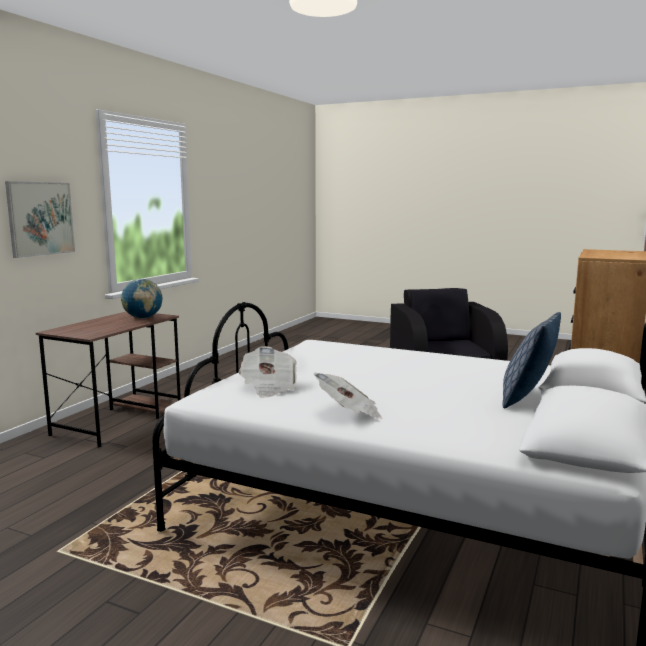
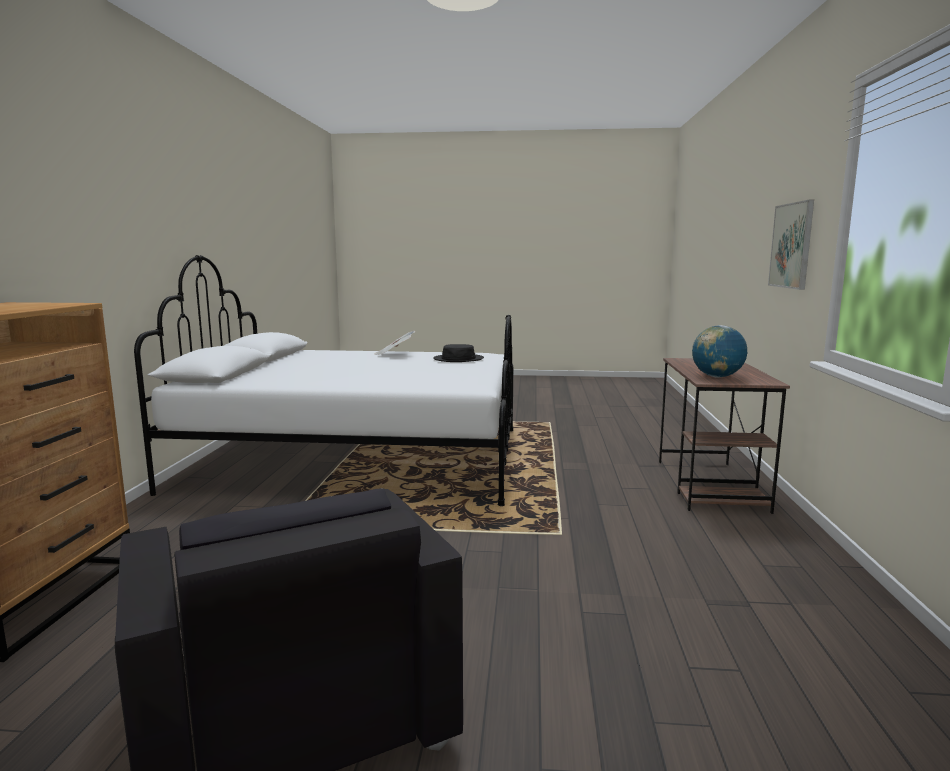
camera: 160 degrees right, 0 degrees up
newspaper [239,346,297,398] -> black hat [433,344,484,362]
pillow [502,312,561,408] -> none

